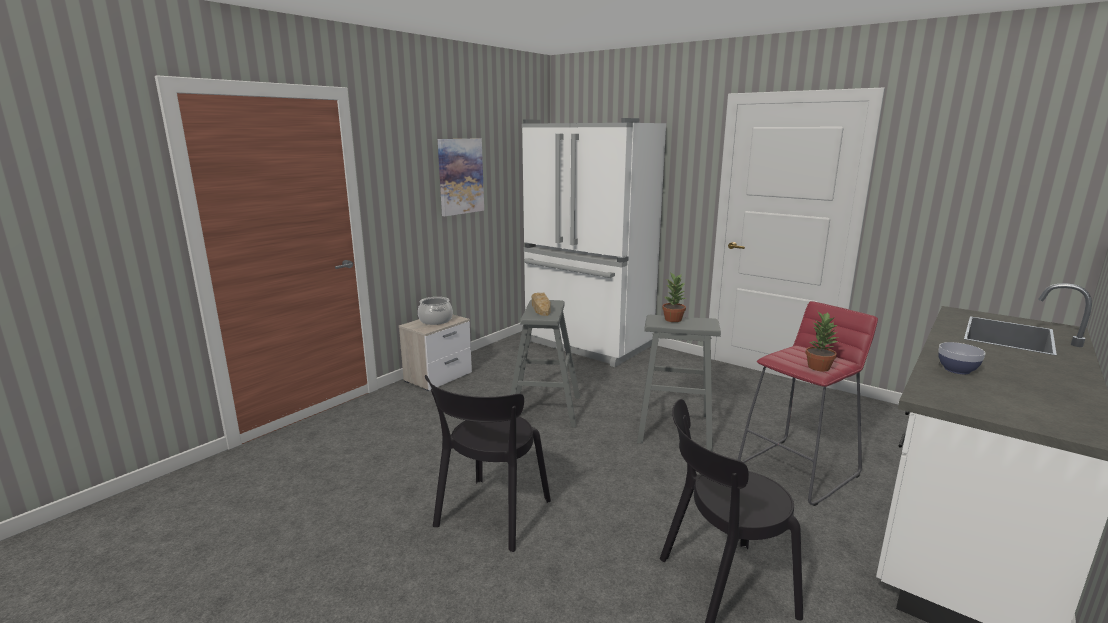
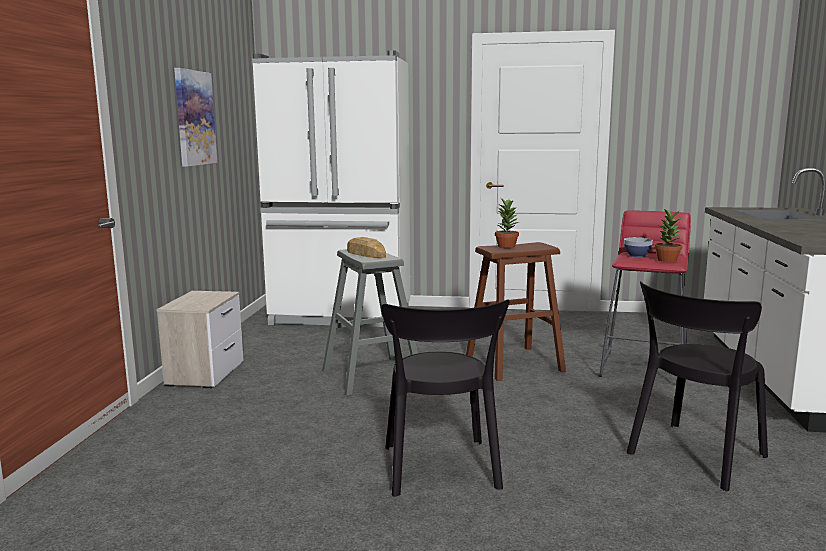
camera: 30 degrees left, 5 degrees down
cooking pot [418,297,453,325] -> none
grey stool [637,315,721,451] -> brown stool [466,242,566,381]
bowl [938,342,985,374] -> bowl moved to [624,237,653,257]

